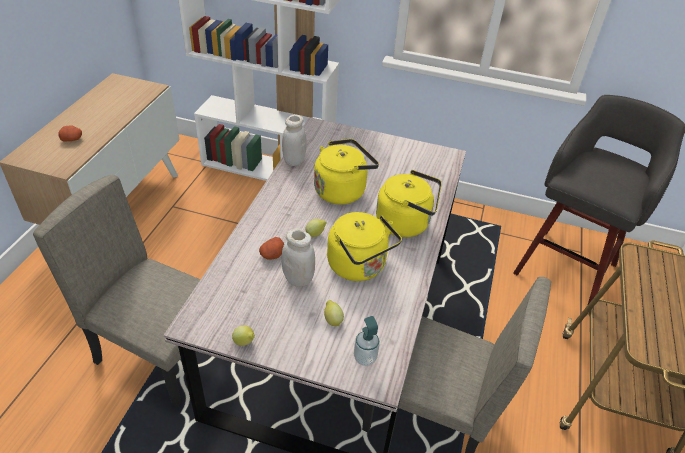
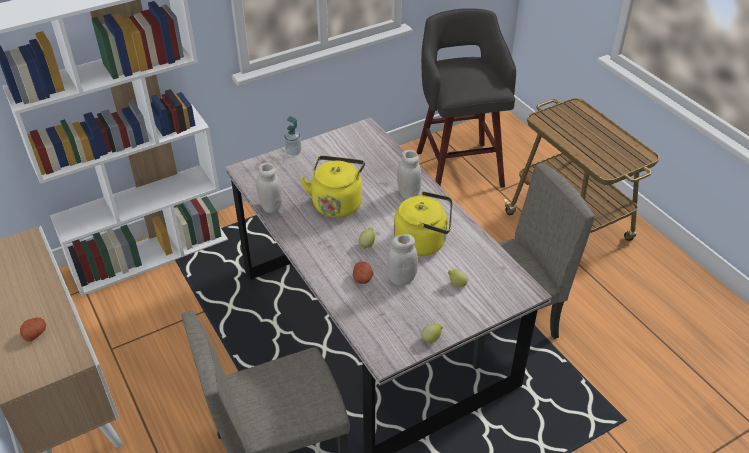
camera: 45 degrees left, 0 degrees up
soap dispenser [354,316,380,366] -> soap dispenser moved to [284,116,301,156]
yellow kettle [376,170,442,237] -> white jar [397,150,421,199]

